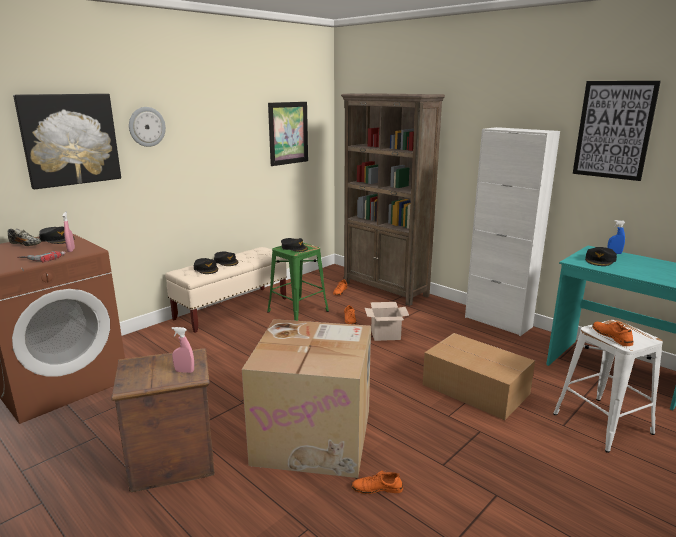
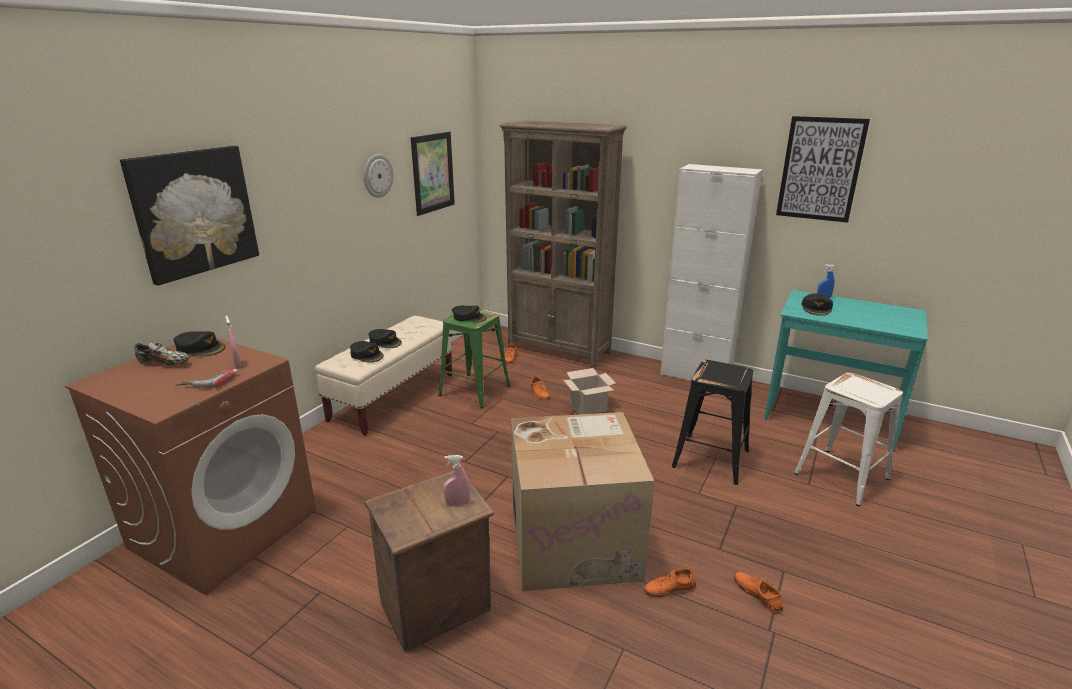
camera: 15 degrees left, 5 degrees up
wall clock [129,107,166,147] -> wall clock moved to [364,154,393,198]
cardboard box [423,333,535,420] -> black stool [672,360,753,485]
orange shoe [592,322,633,346] -> orange shoe moved to [734,572,783,614]

